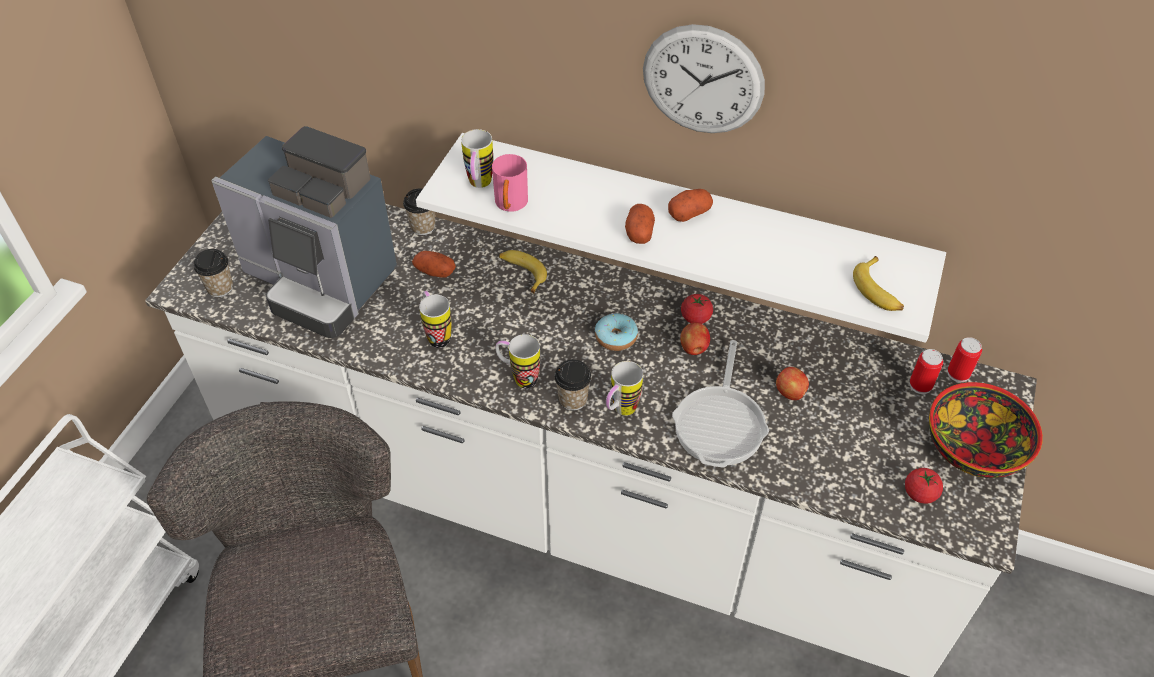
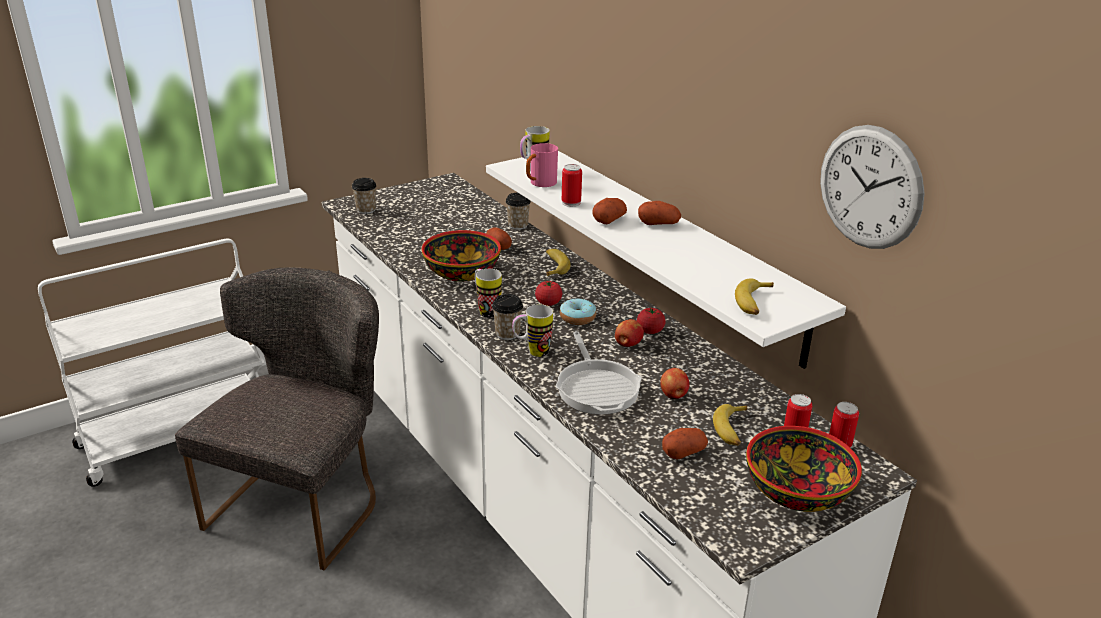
camera: 35 degrees right, 20 degrees down
coffee machine [212,126,397,338] -> none
mug [419,291,452,348] -> bowl [422,230,501,282]
wall clock [643,24,765,133] -> wall clock moved to [820,125,925,249]
frying pan [672,340,769,468] -> frying pan turned 60 degrees counterclockwise [556,331,642,415]
tomato [905,468,943,504] -> tomato moved to [535,281,562,306]
none -> can [562,164,582,207]
none -> potato [662,428,708,460]
none -> banana [713,404,747,446]

